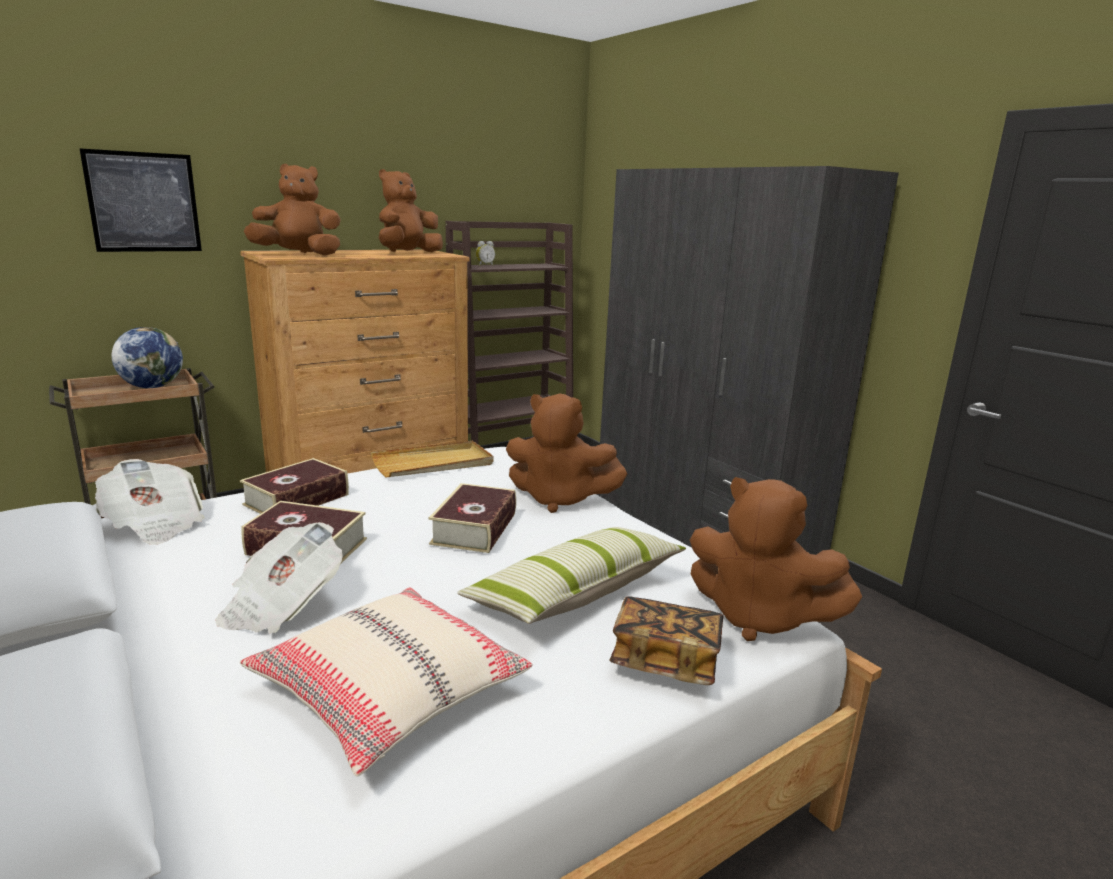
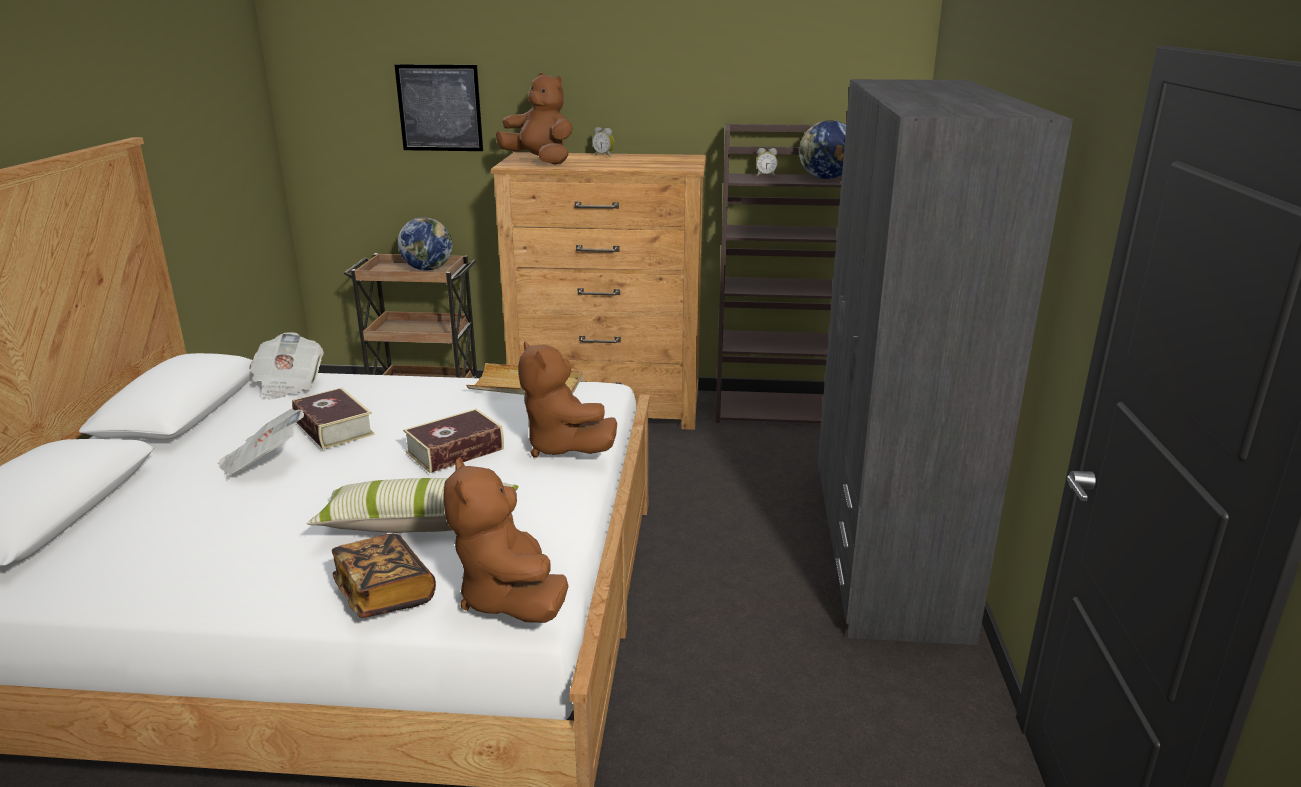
camera: 40 degrees right, 5 degrees up
book [240,458,349,514] -> none
beige pillow [240,587,532,777] -> none
brown plush toy [379,169,443,252] -> none
none -> alarm clock [592,127,615,157]
none -> globe [799,120,846,179]

